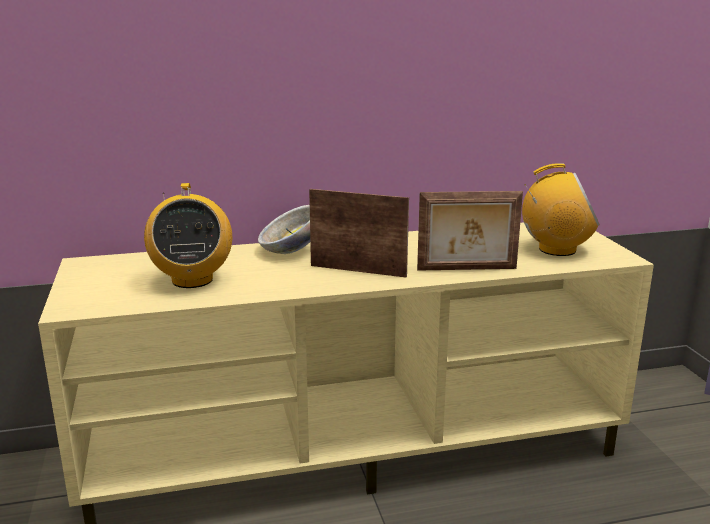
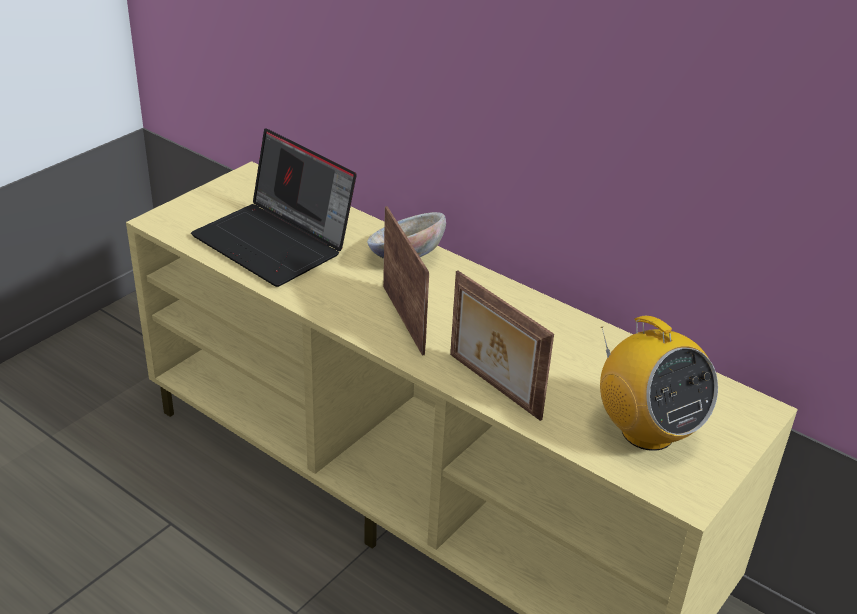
camera: 50 degrees right, 15 degrees up
radio [144,183,232,288] -> laptop [191,128,357,287]

